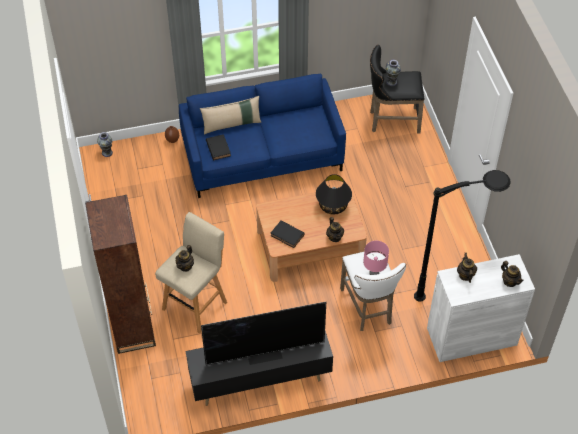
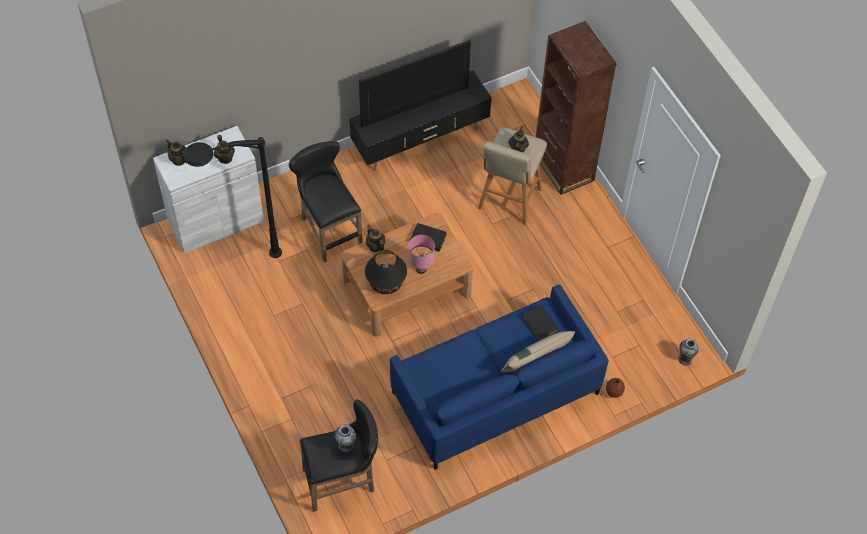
camera: 165 degrees right, 5 degrees up
white stool [340,252,406,331] -> black stool [289,141,363,263]
pink table lamp [363,241,389,275] -> pink table lamp moved to [408,235,435,274]

